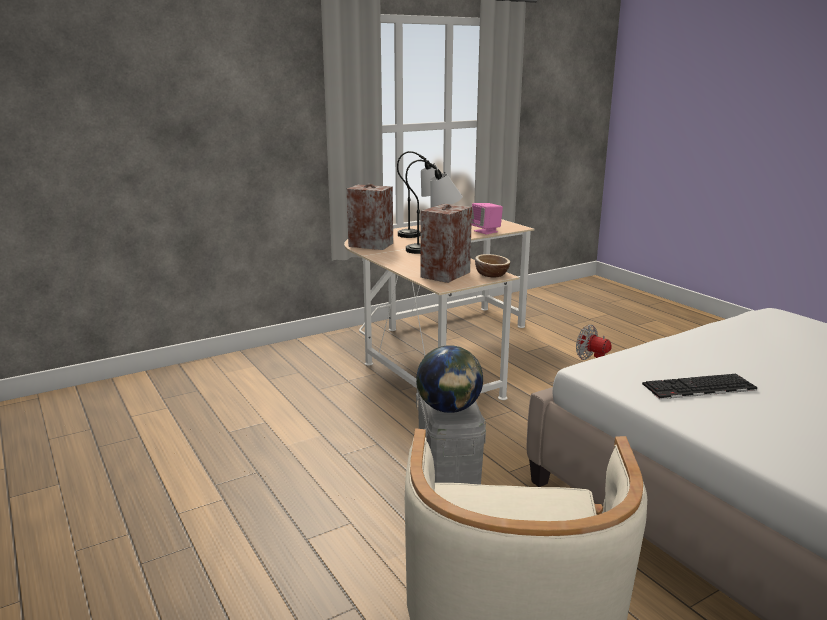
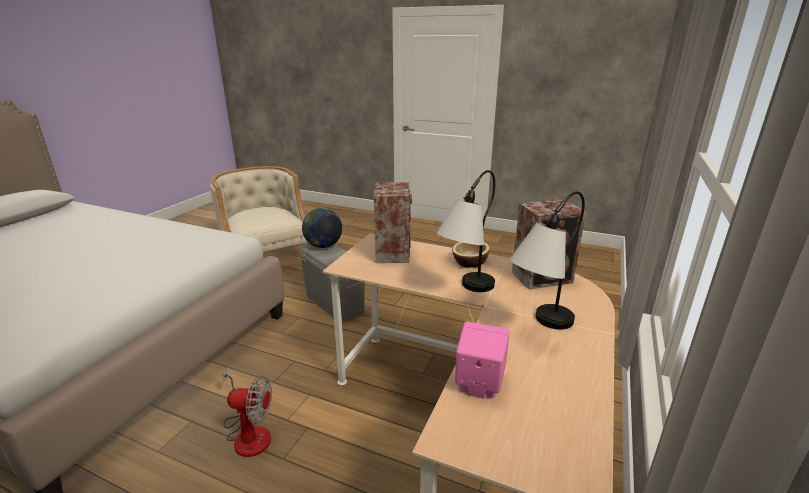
camera: 145 degrees right, 5 degrees up
bowl [475,254,510,278] -> bowl moved to [452,242,489,268]
keyboard [642,374,757,399] -> none

